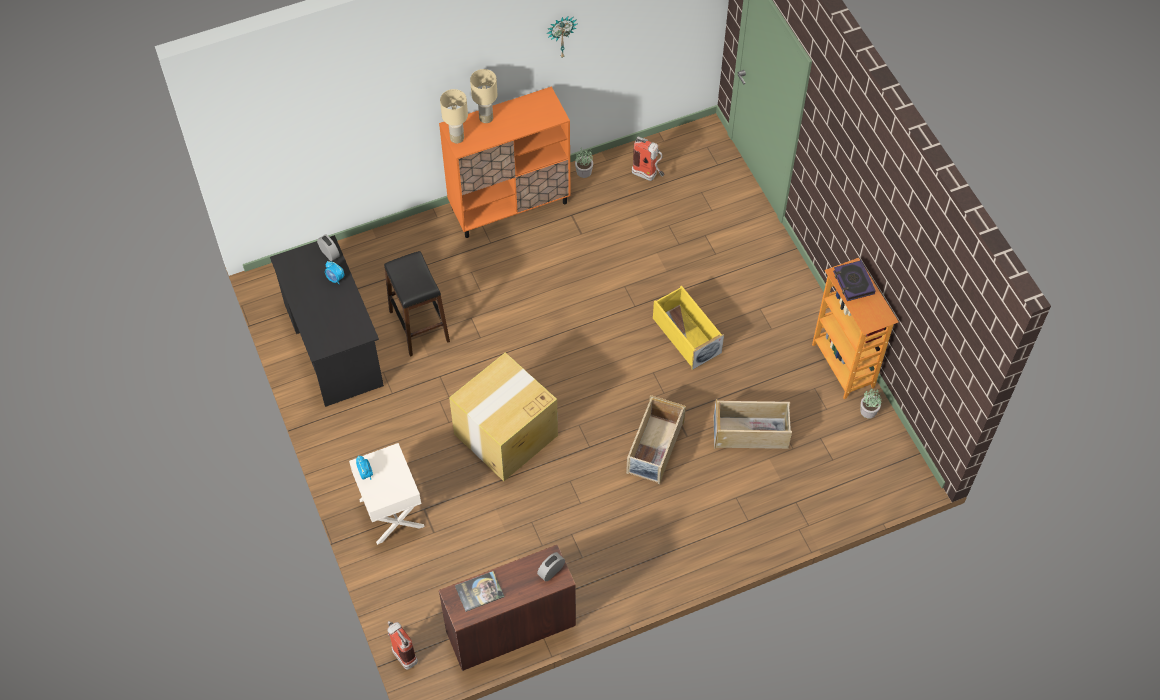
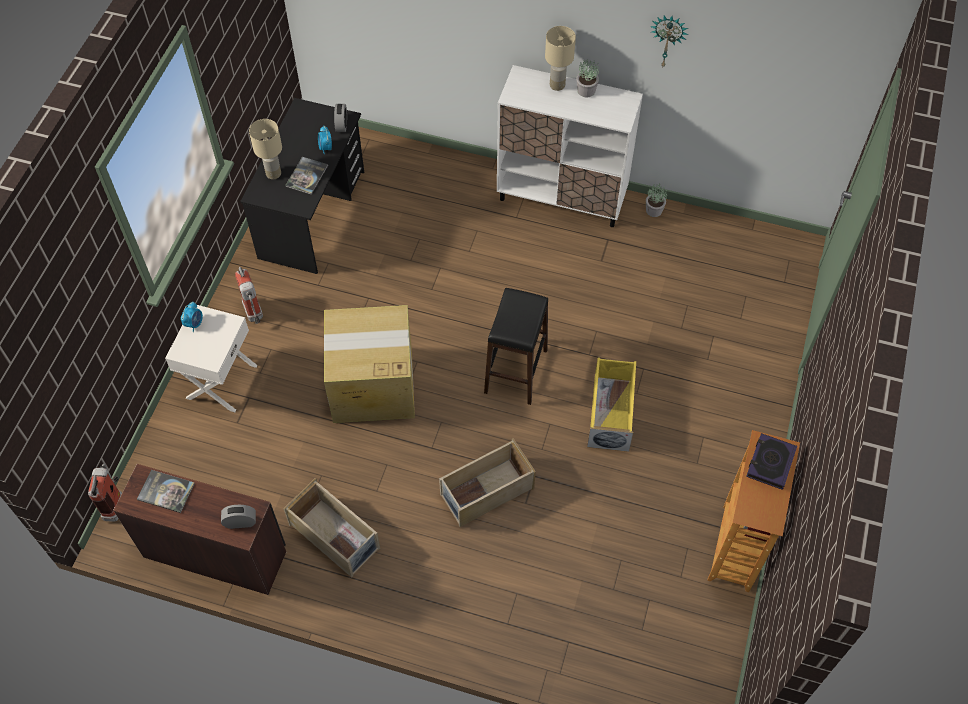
camera: 40 degrees right, 0 degrees up
black stool [384,251,450,357] -> black stool moved to [484,288,548,405]
orange cabinet [439,86,571,238] -> white cabinet [497,65,643,227]
beige table lamp [440,89,468,143] -> beige table lamp moved to [249,119,282,179]
fire extinguisher [632,137,665,181] -> fire extinguisher moved to [235,267,263,324]
beige storage box [713,399,792,449] -> beige storage box moved to [283,478,380,577]
potted plant [860,388,881,419] -> potted plant moved to [576,59,599,97]
none -> book [285,157,328,195]

